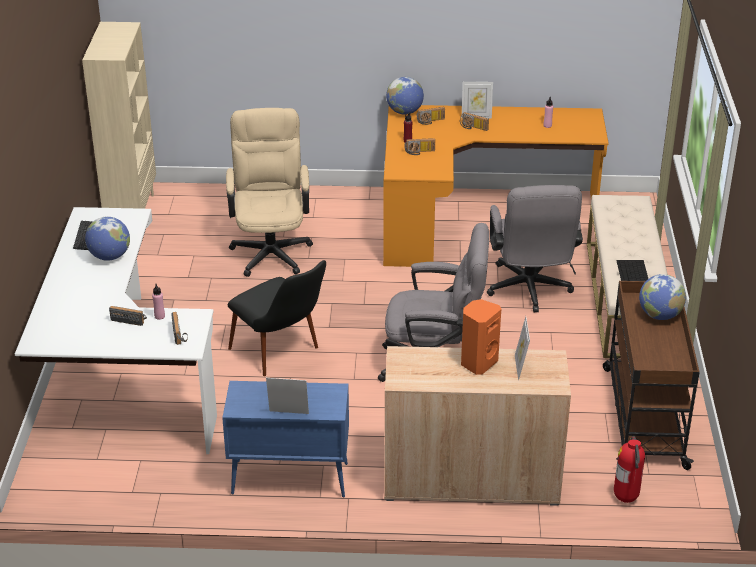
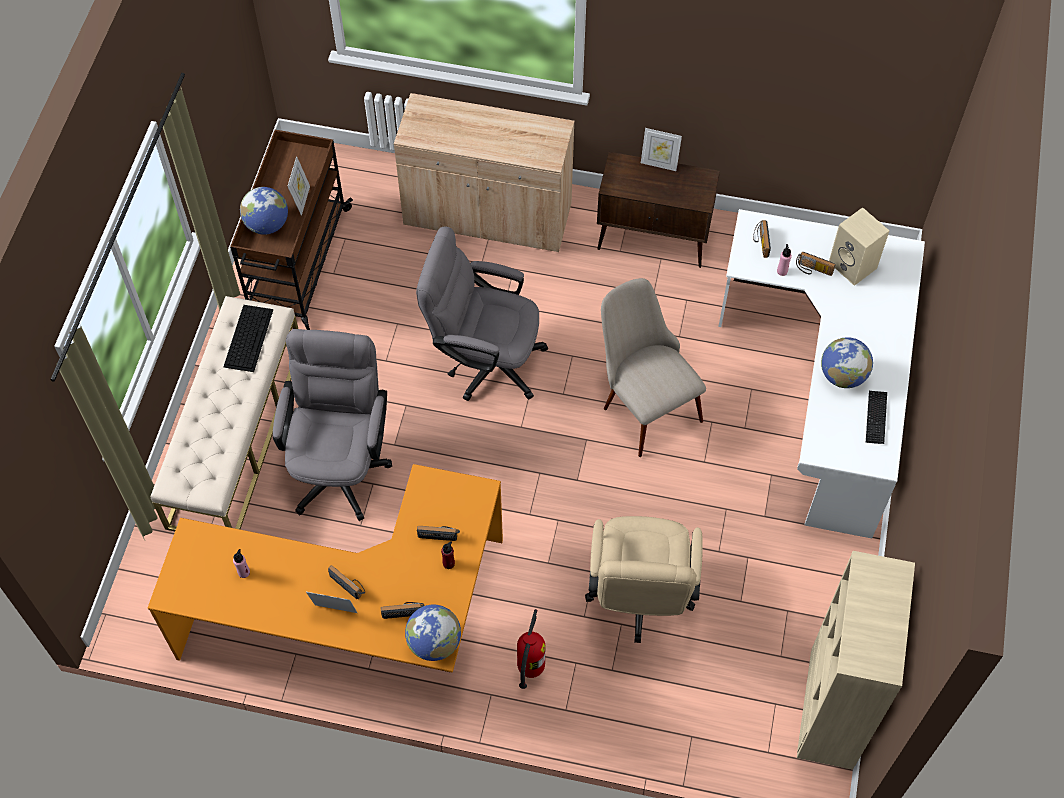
camera: 170 degrees left, 25 degrees up
blue cabinet [222,381,349,498] -> brown cabinet [597,152,720,268]
black chair [228,260,326,376] -> beige chair [601,278,706,457]
orange speaker [461,299,501,375] -> none
picture frame [515,316,530,380] -> picture frame moved to [288,156,310,216]
fire extinguisher [614,436,645,503] -> fire extinguisher moved to [517,609,545,689]
none -> beige speaker [829,207,889,286]

